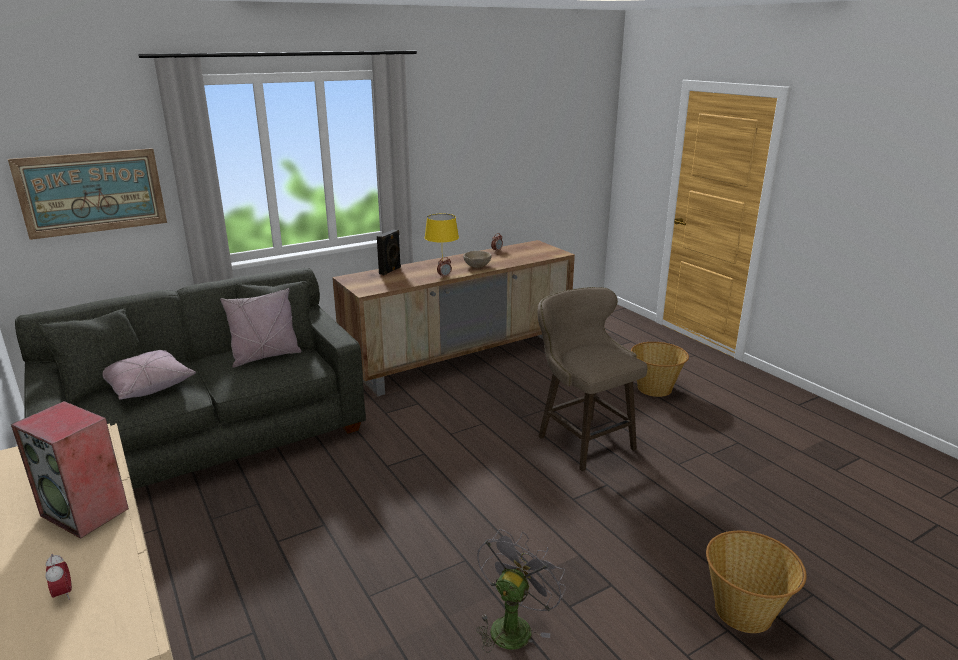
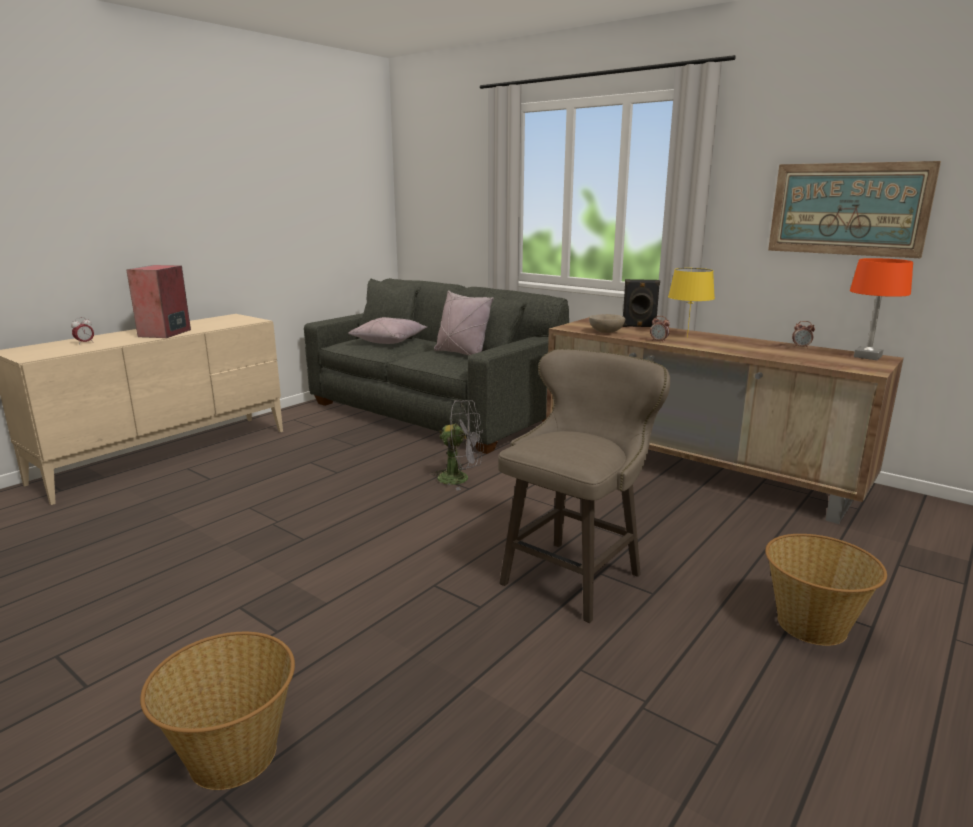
camera: 70 degrees right, 5 degrees down
picture [8,148,167,240] -> picture moved to [768,161,941,258]
beige bowl [463,251,492,268] -> beige bowl moved to [589,314,625,333]
grey fan [476,529,566,653] -> grey fan moved to [431,400,484,490]
none -> orange table lamp [850,258,913,360]

